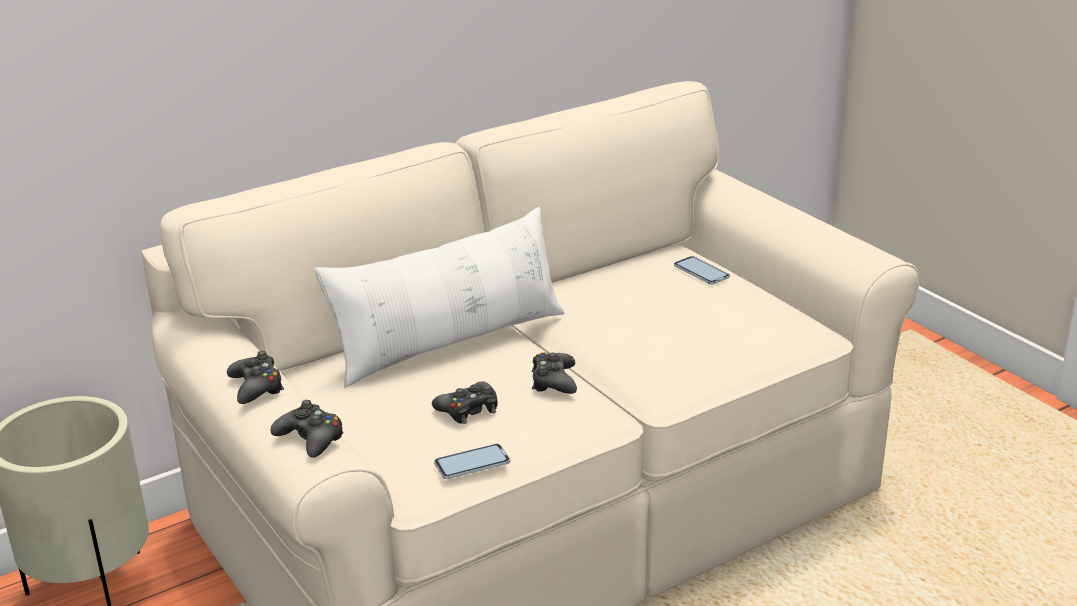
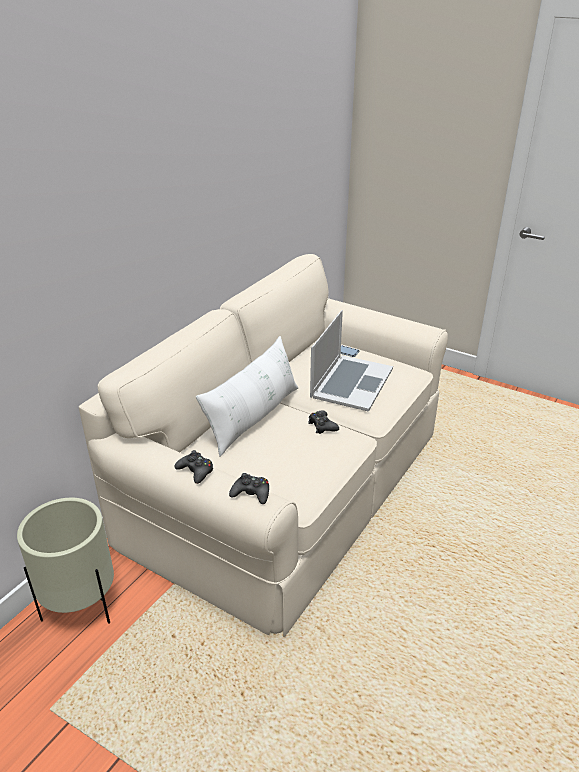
camera: 25 degrees left, 5 degrees up
black game controller [432,381,497,424] -> none
phone [434,444,510,479] -> none
none -> laptop [310,310,393,412]

